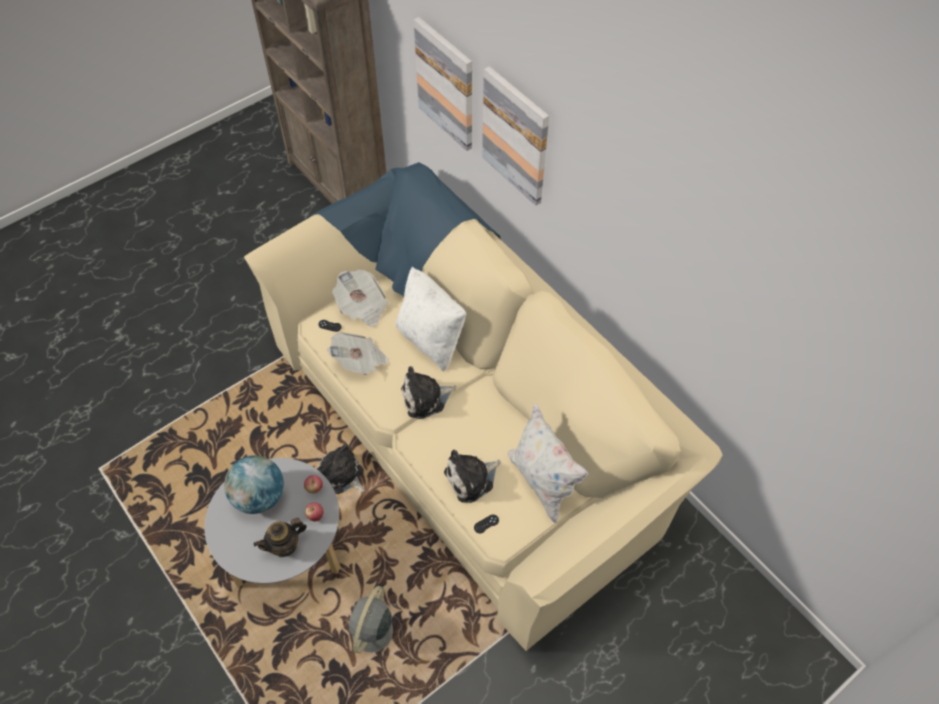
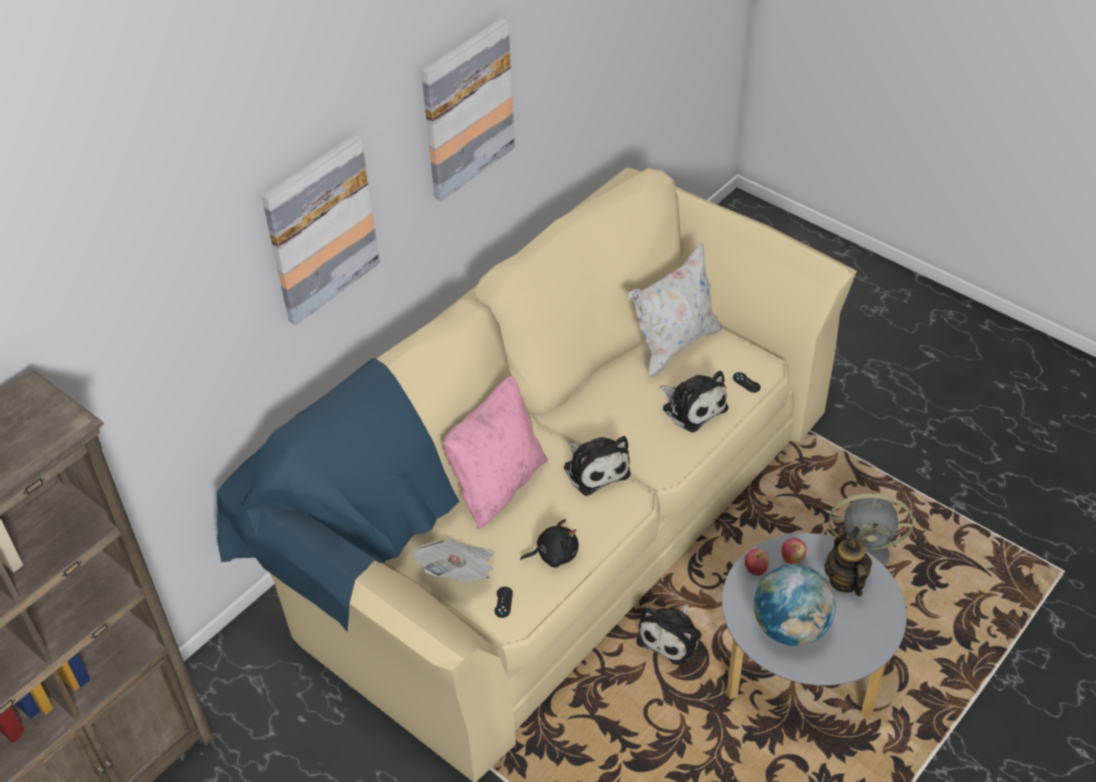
camera: 100 degrees left, 10 degrees down
teapot [254,517,307,557] -> teapot turned 150 degrees counterclockwise [824,526,872,596]
newspaper [327,332,389,375] -> black plush toy [520,519,579,568]
white pillow [395,266,466,371] -> pink pillow [443,376,548,529]
picture [414,17,472,151] -> picture moved to [421,18,515,201]

